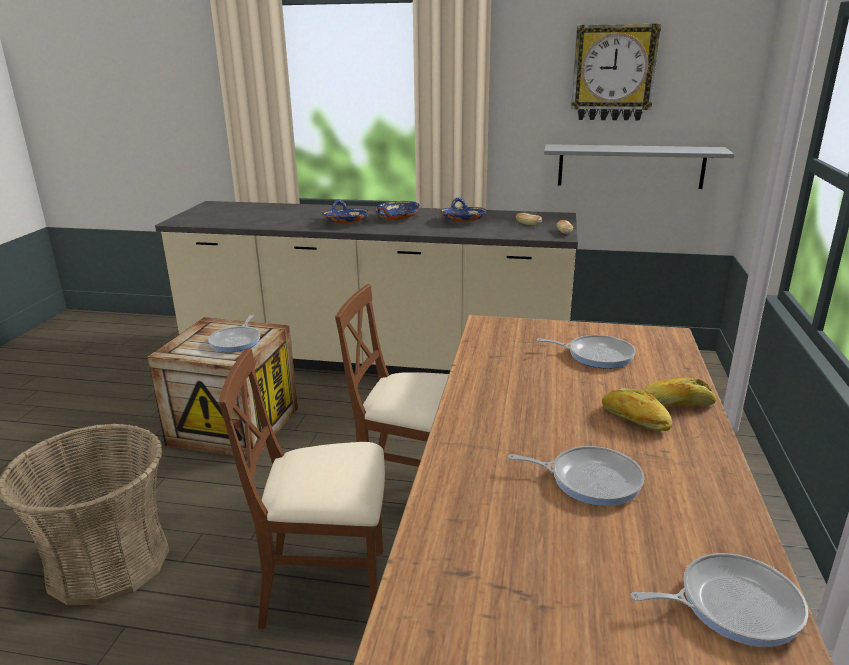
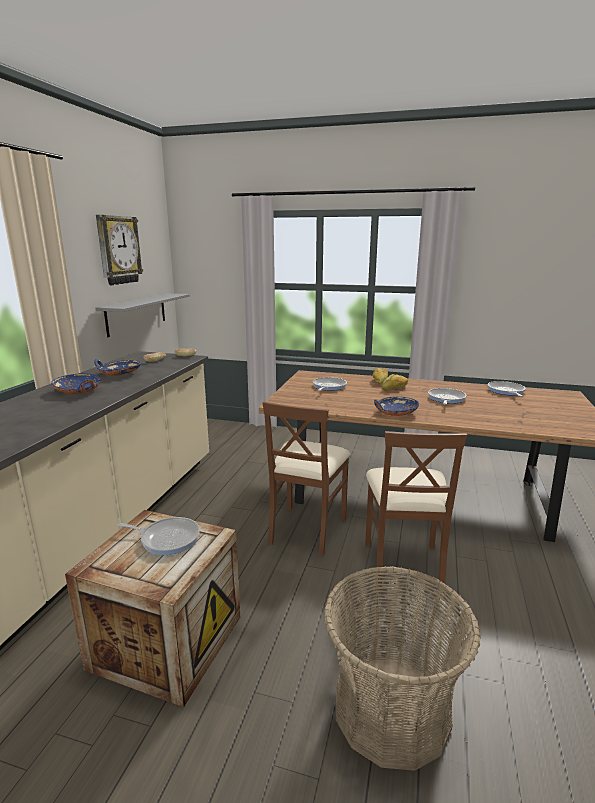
camera: 85 degrees left, 5 degrees down
blue bowl [322,200,369,224] -> blue bowl moved to [374,396,419,416]

